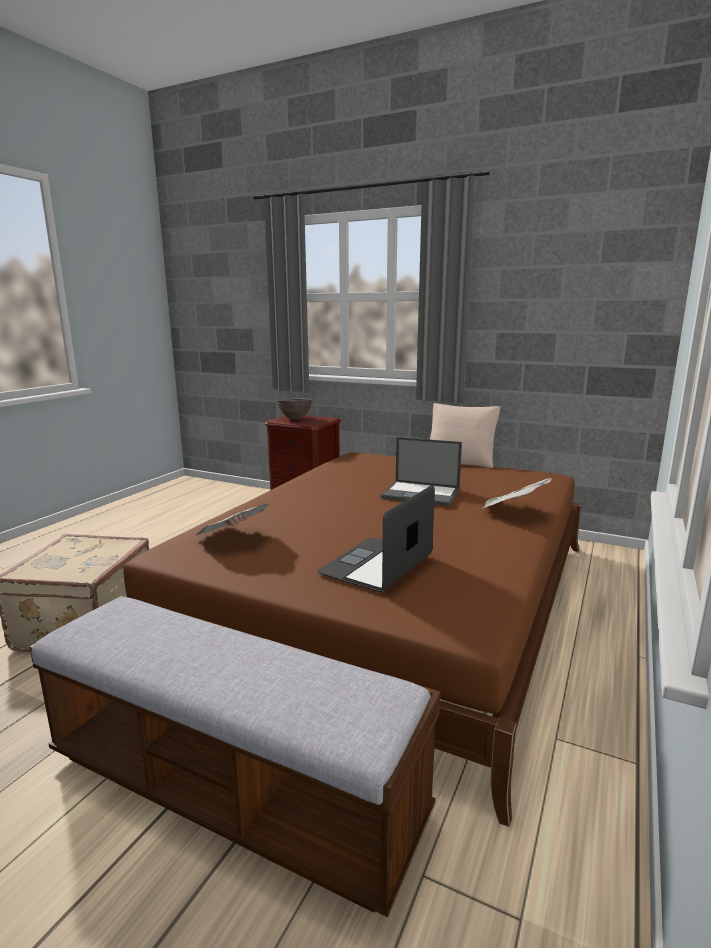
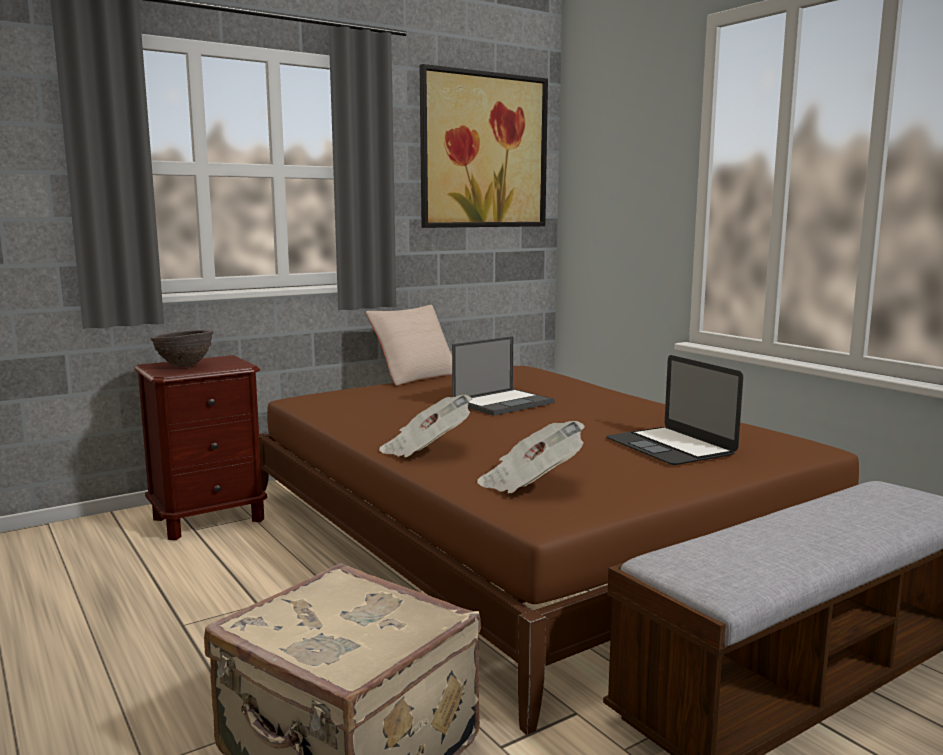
camera: 60 degrees left, 5 degrees down
newspaper [484,478,552,508] -> newspaper moved to [379,395,472,457]
none -> picture [419,64,548,228]

